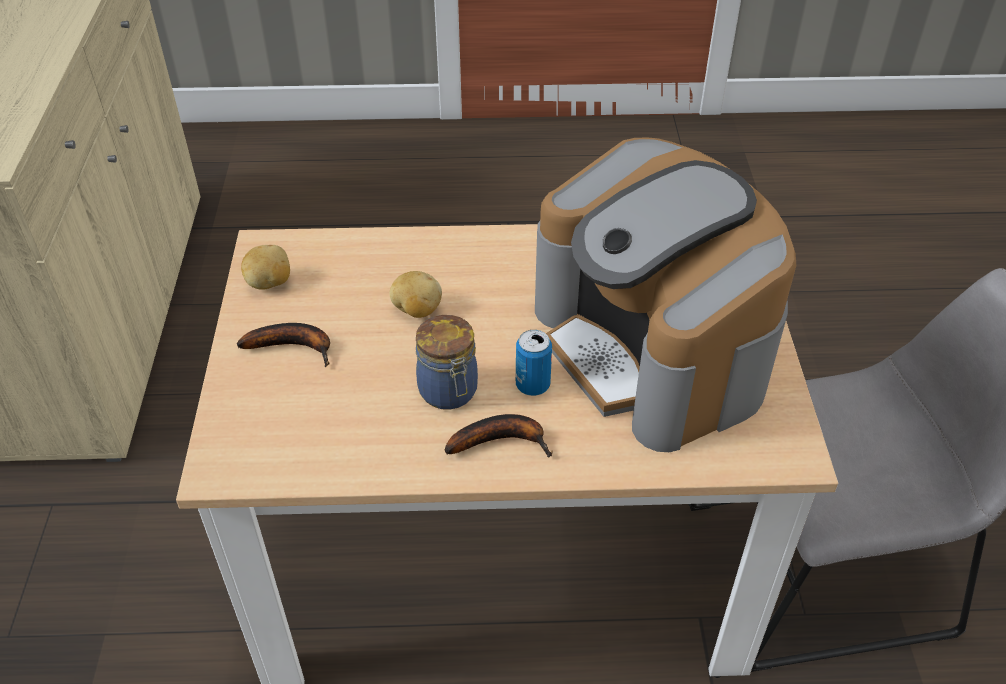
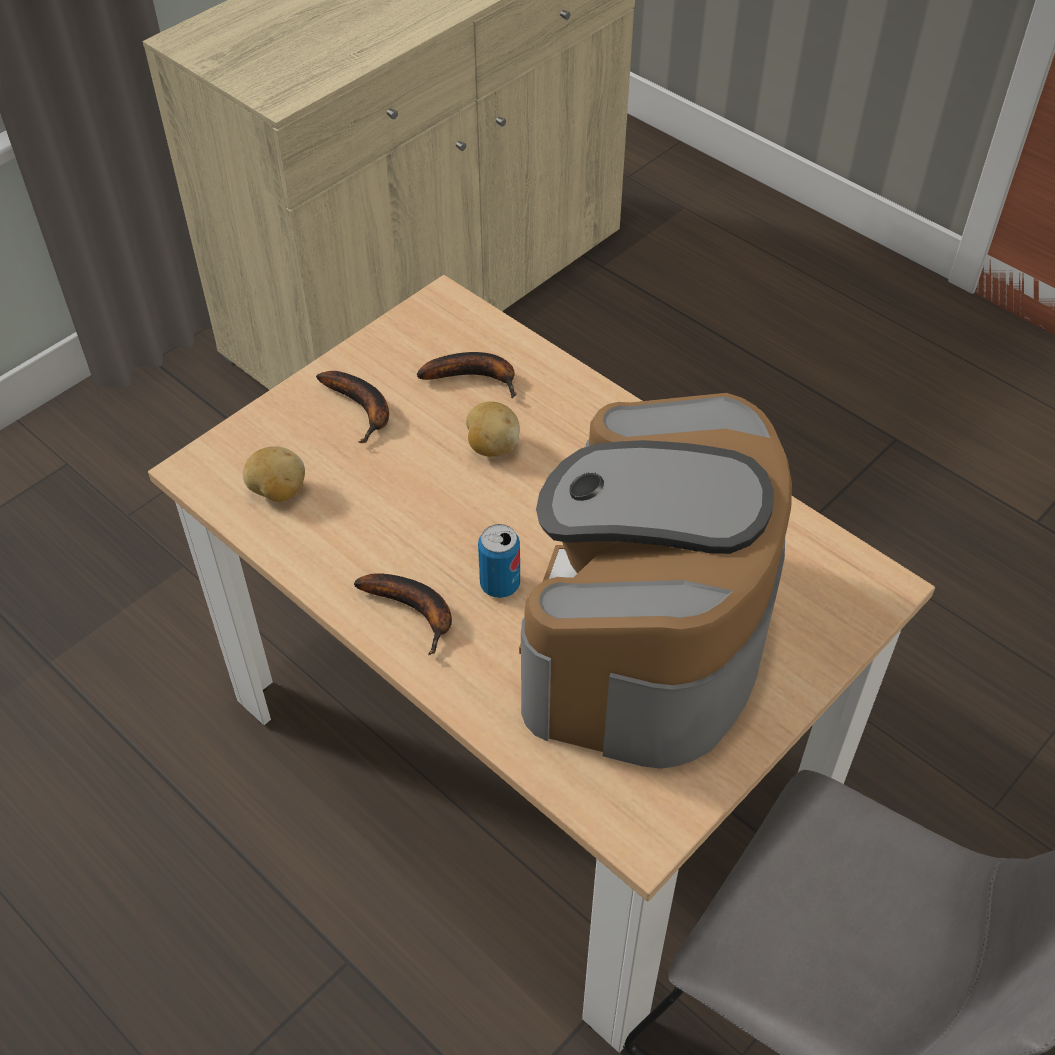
camera: 45 degrees right, 5 degrees up
potato [241,245,290,290] -> potato moved to [243,446,305,502]
jar [416,315,478,410] -> none
none -> banana [417,352,516,398]

